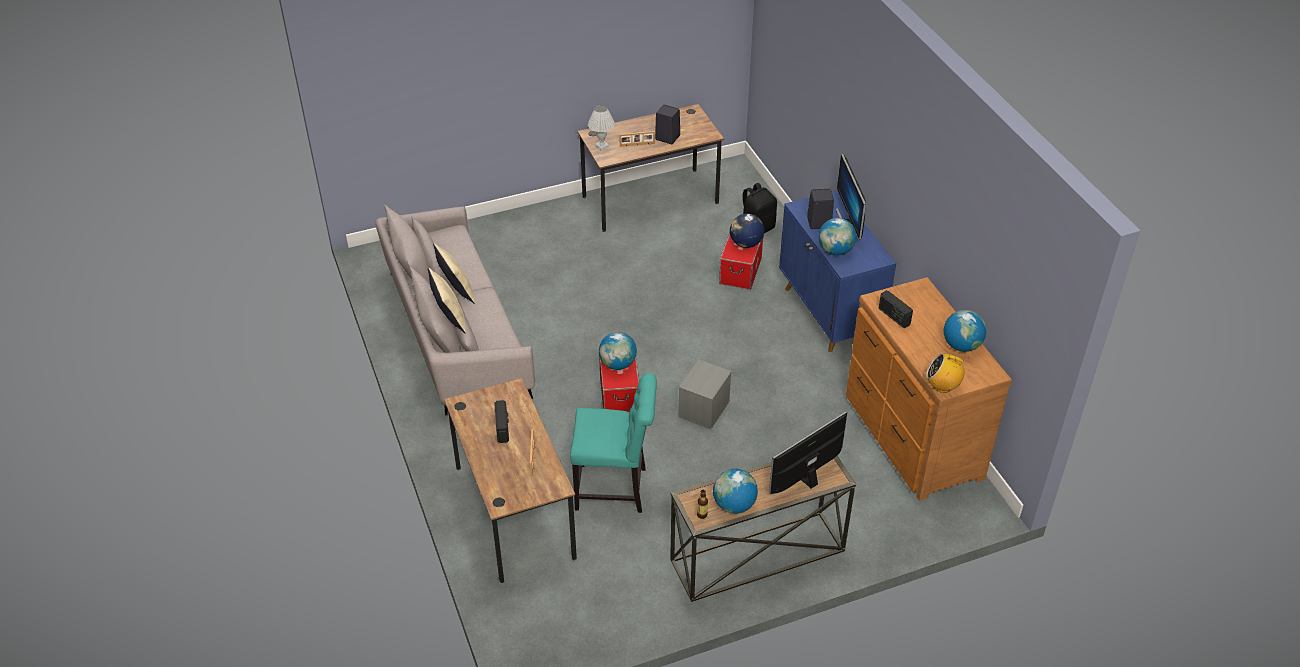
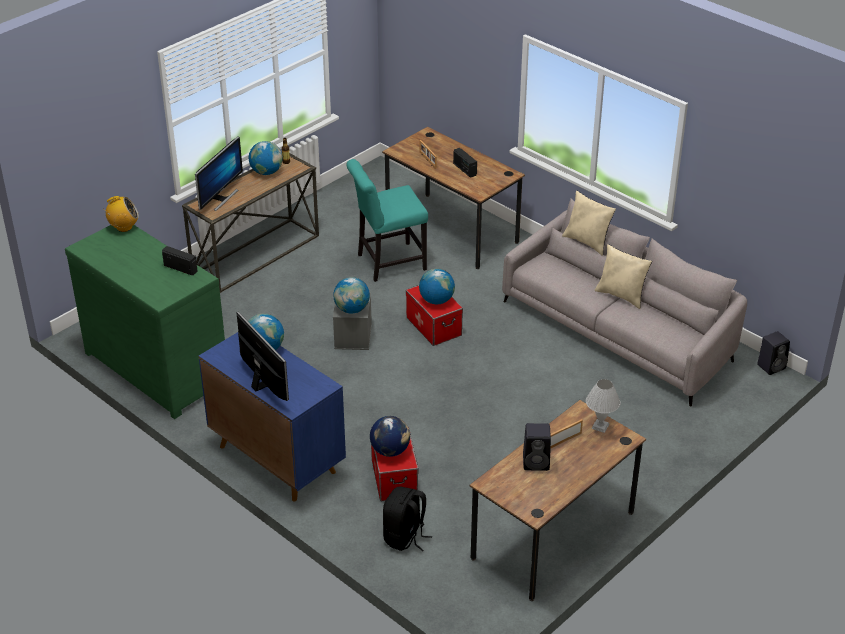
camera: 155 degrees right, 5 degrees down
black speaker [807,189,834,229] -> black speaker moved to [757,331,790,375]
brown dresser [846,277,1012,501] -> green dresser [65,225,225,419]
globe [944,310,987,352] -> globe moved to [333,277,370,314]

